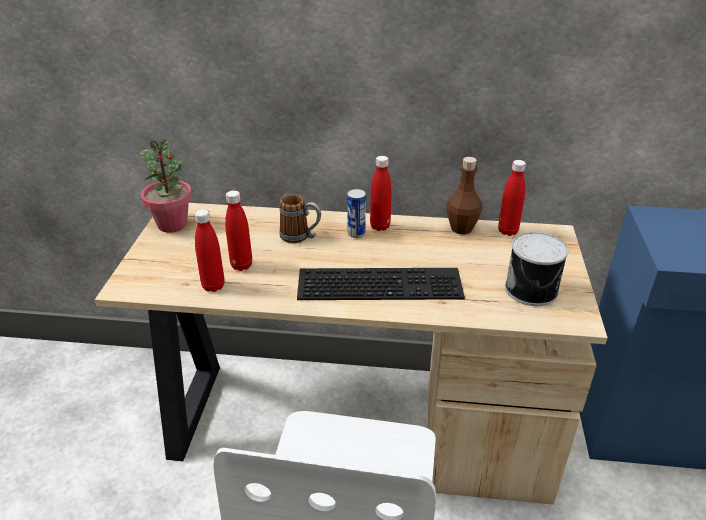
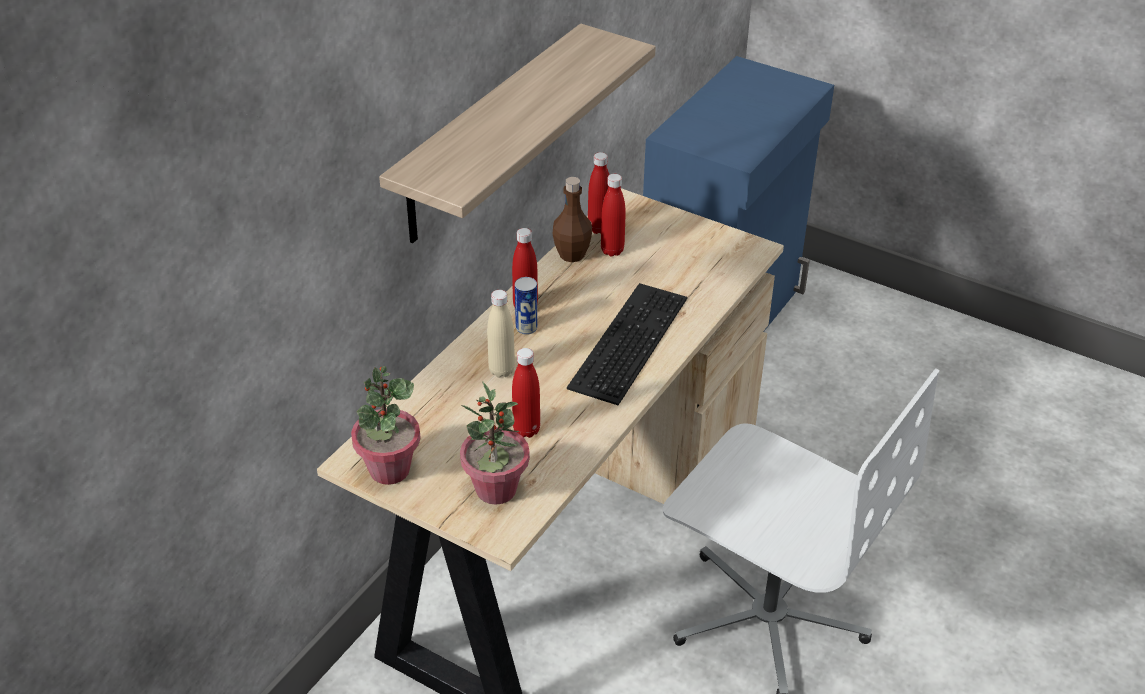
camera: 65 degrees left, 5 degrees up
red bottle [195,209,225,292] -> red bottle moved to [601,174,626,257]
mug [279,194,321,243] -> beige bottle [487,290,515,378]
can [505,232,568,306] -> none
none -> shelf [379,24,656,243]
none -> potted plant [460,381,530,505]

